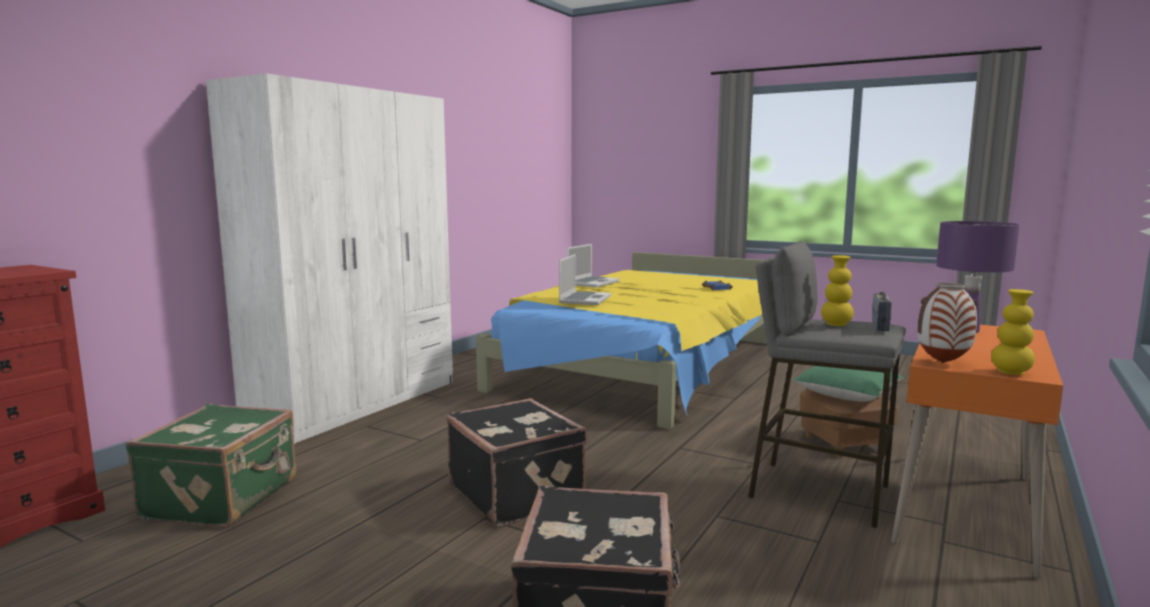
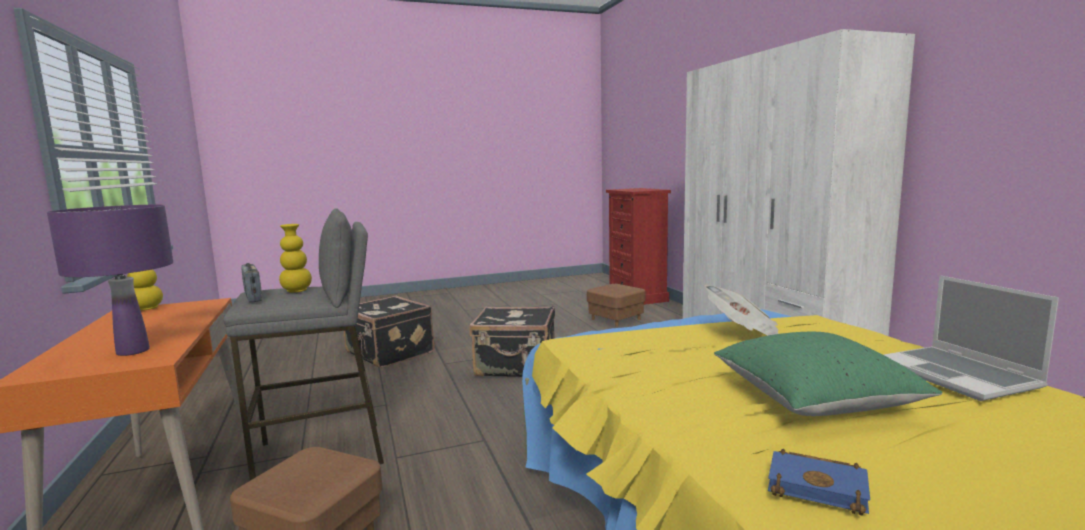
camera: 130 degrees right, 0 degrees up
green suitcase [125,404,297,528] -> brown ottoman [587,284,645,327]
laptop [559,254,611,305] -> newspaper [704,285,779,336]
green pillow [793,366,904,402] -> green pillow moved to [714,332,943,416]
vase [917,283,978,363] -> none

